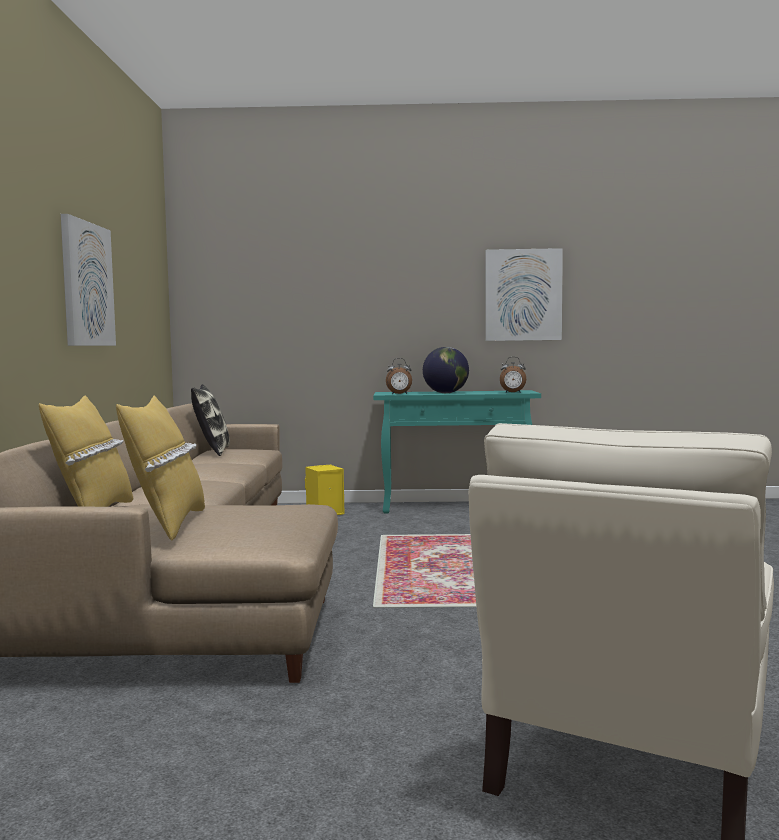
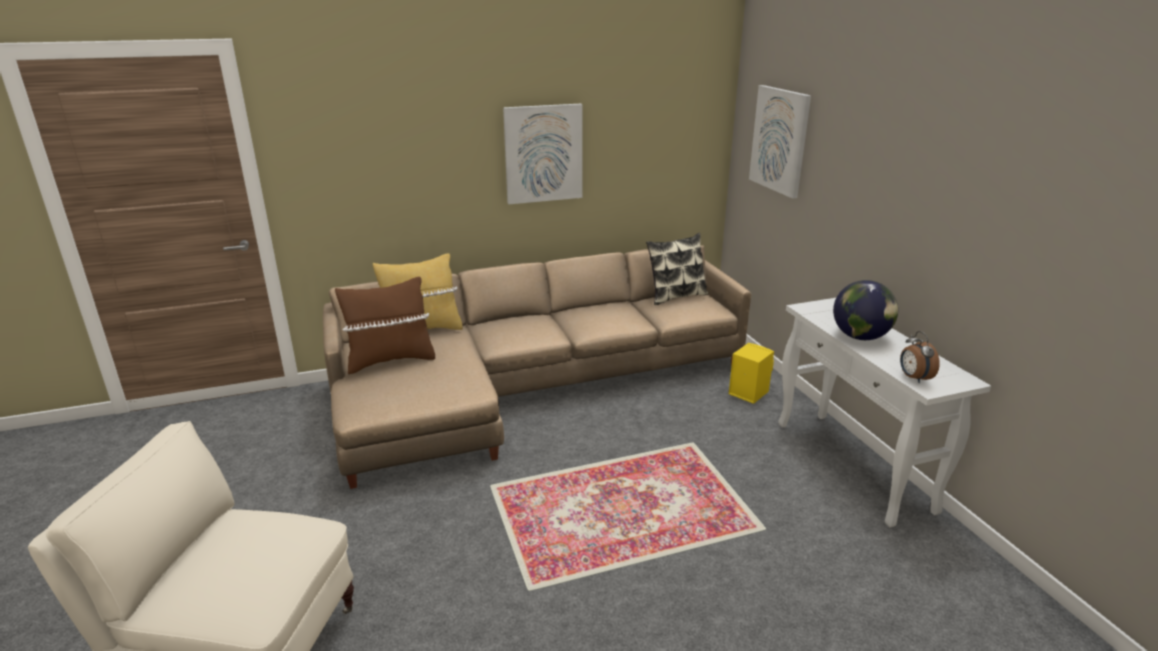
camera: 70 degrees right, 20 degrees up
yellow pillow [116,396,205,541] -> brown pillow [335,277,435,374]
turquoise console table [373,390,541,513] -> white console table [778,298,991,528]
alarm clock [386,358,412,394] -> none
picture [486,248,563,341] -> picture moved to [749,85,811,199]

